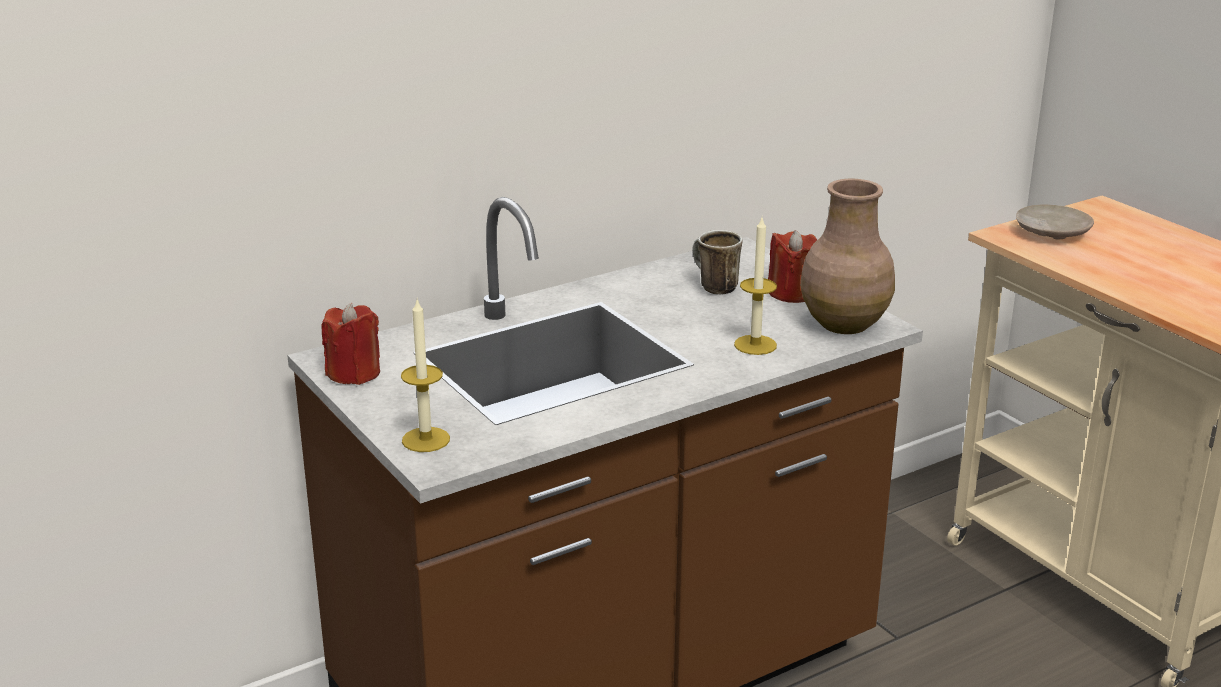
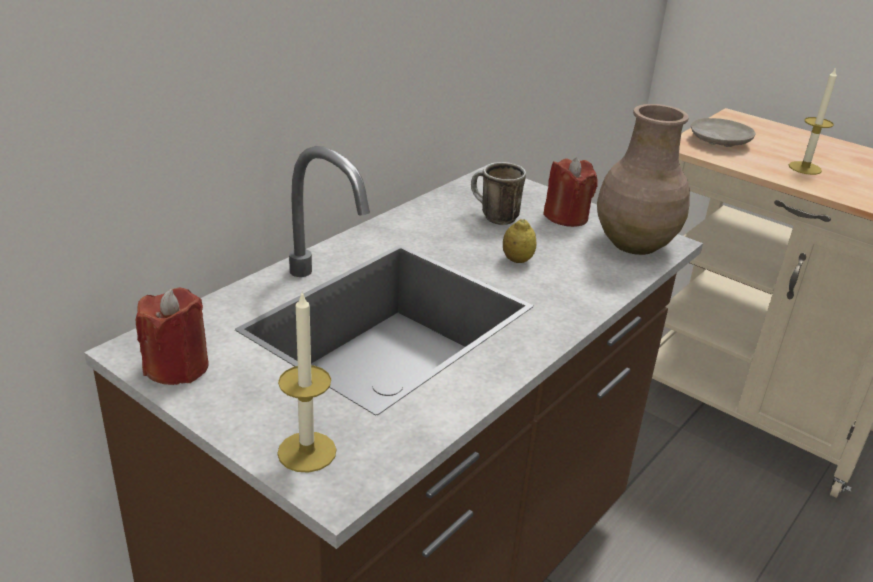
camera: 20 degrees left, 5 degrees up
candle [734,218,777,355] -> candle moved to [789,67,837,175]
none -> lemon [503,219,536,263]

